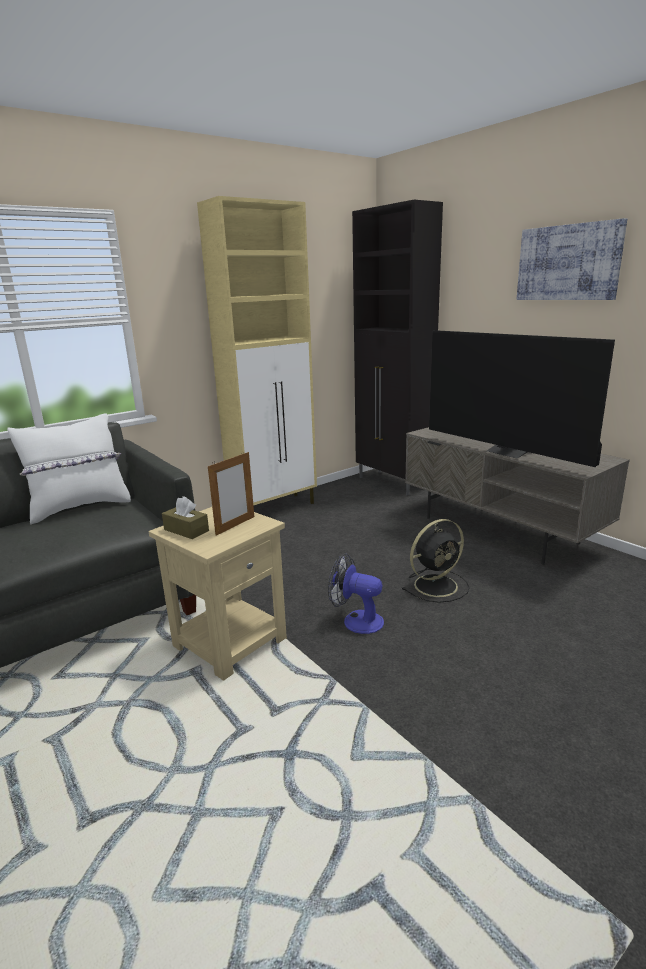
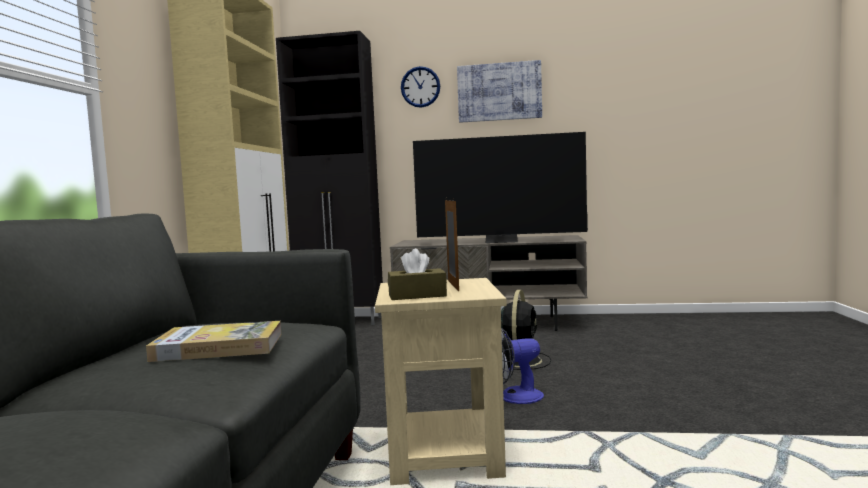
camera: 45 degrees left, 15 degrees down
white pillow [7,413,131,524] -> none
none -> book [146,321,282,362]
none -> wall clock [401,66,440,108]

